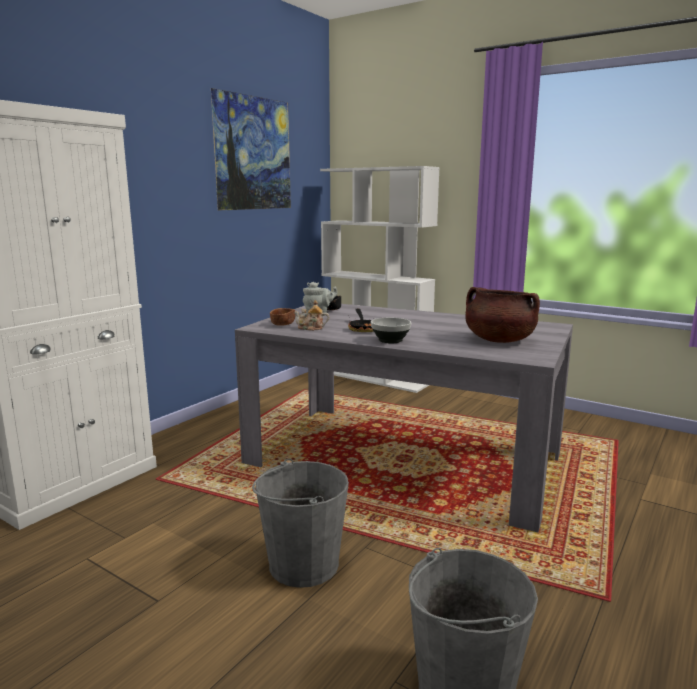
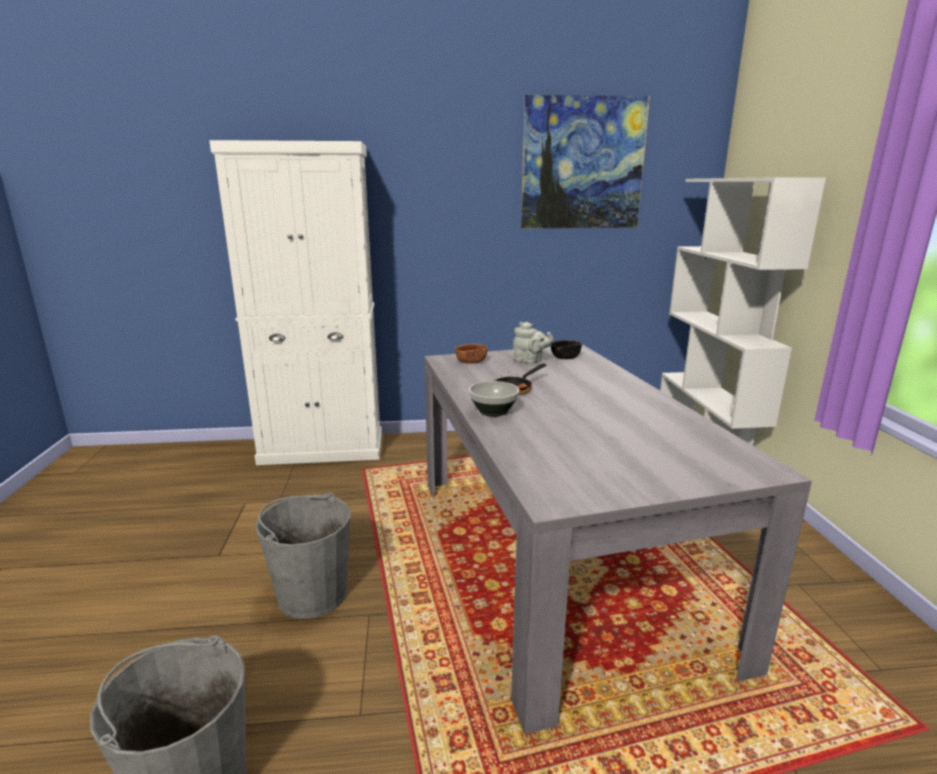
camera: 50 degrees right, 5 degrees up
teapot [294,300,329,331] -> none
brown cooking pot [465,287,540,343] -> none

